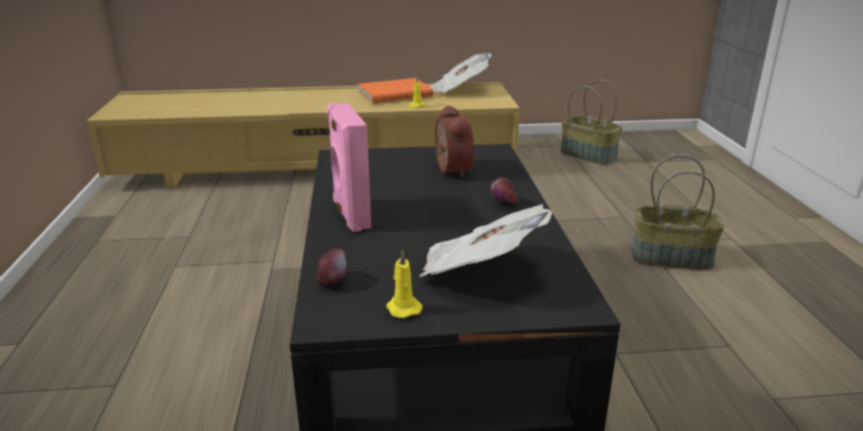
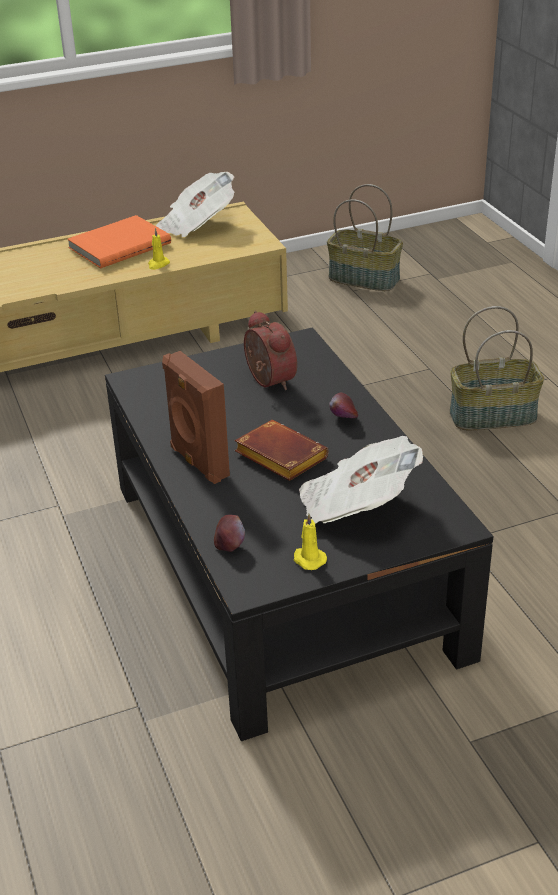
camera: 15 degrees left, 10 degrees up
pink speaker [327,103,371,232] -> brown speaker [162,351,230,484]
none -> brown book [235,420,329,481]

